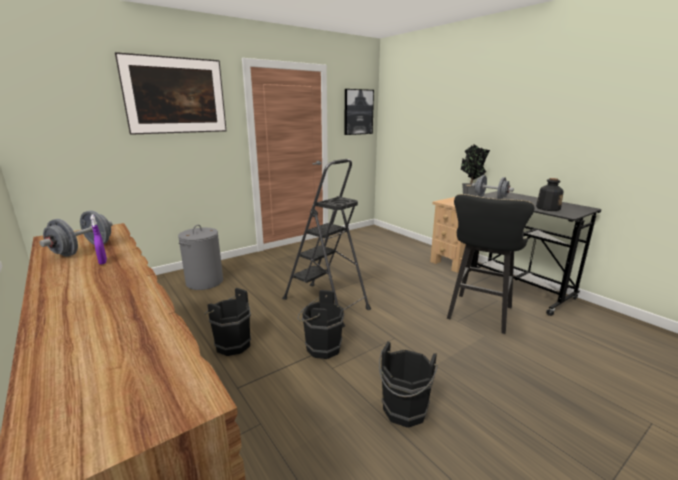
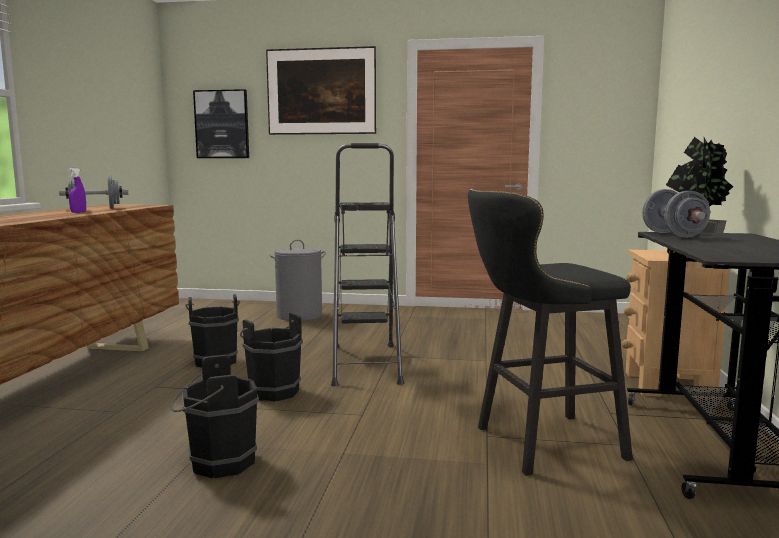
camera: 45 degrees right, 10 degrees down
picture [344,89,374,135] -> picture moved to [193,89,249,158]
bottle [536,178,564,211] -> none

